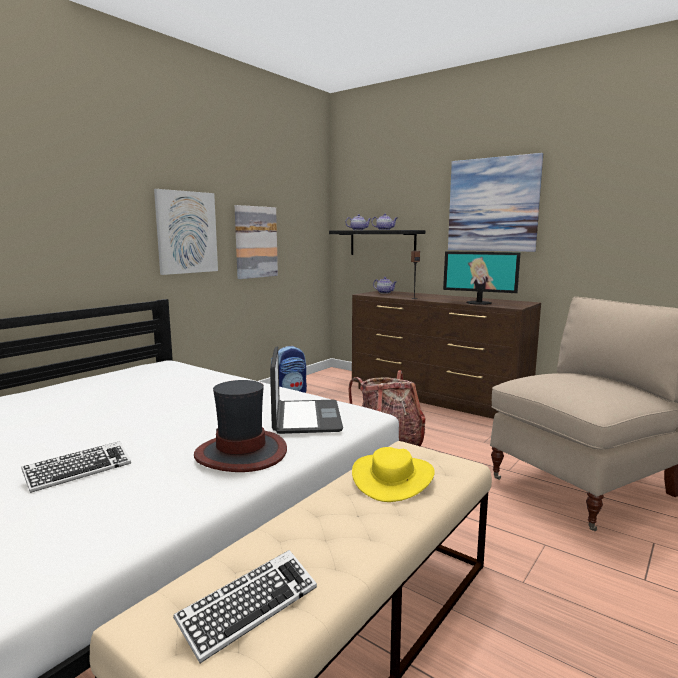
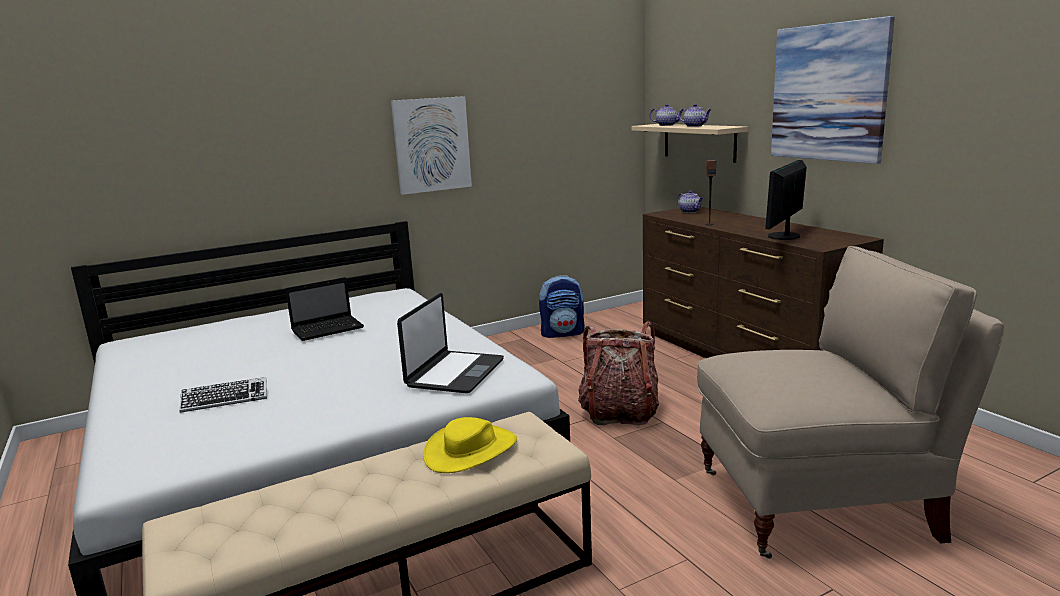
camera: 25 degrees right, 5 degrees up
keyboard [173,550,317,663] -> none
hat [194,380,287,472] -> none
picture [235,205,278,279] -> none
black shelf [329,230,425,255] -> beige shelf [631,124,747,163]
monitor [443,251,521,305] -> monitor turned 75 degrees clockwise [765,160,807,240]
none -> laptop [285,277,364,341]

